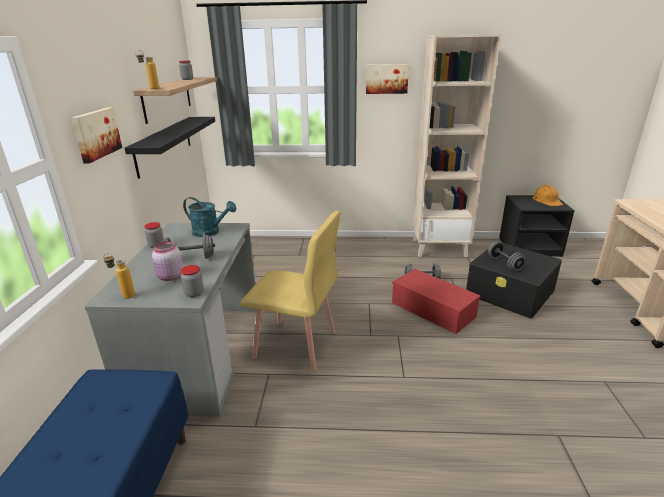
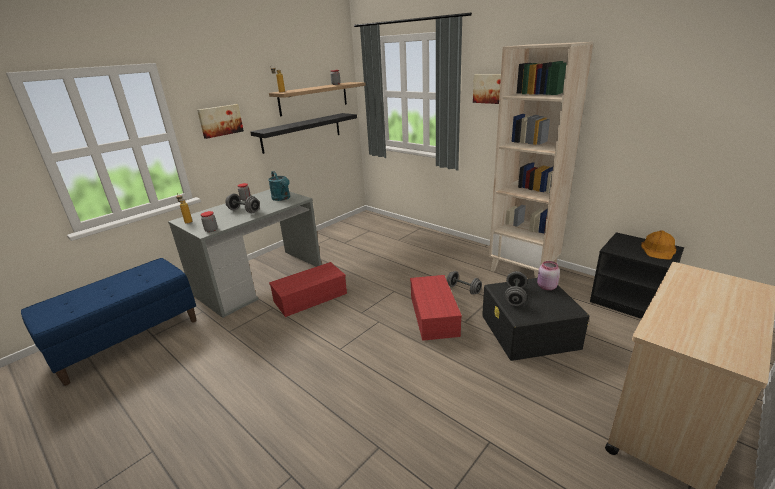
camera: 40 degrees right, 0 degrees up
pink jar [152,241,183,281] -> pink jar moved to [537,261,560,290]
yellow chair [240,211,340,372] -> red storage box [269,262,347,317]

